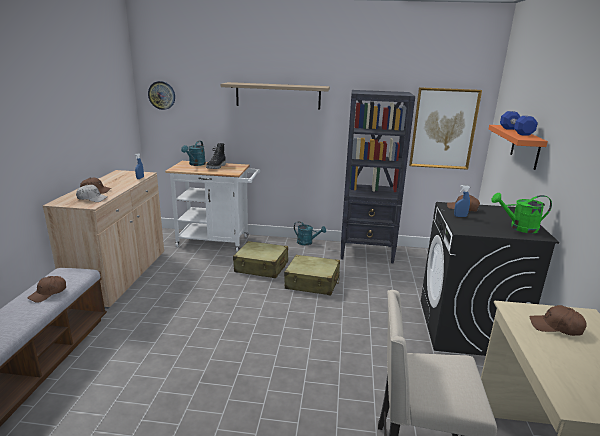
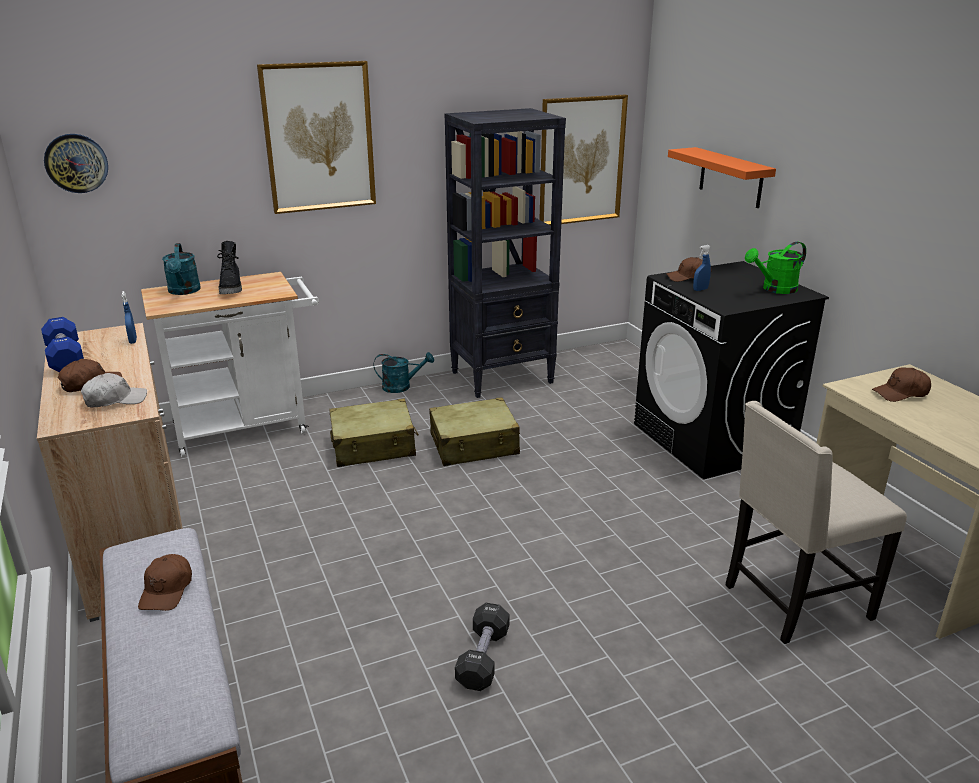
camera: 30 degrees left, 5 degrees up
shelf [221,82,330,110] -> picture [257,61,376,214]
blue dumbbell [500,111,538,136] -> blue dumbbell moved to [41,317,84,372]
none -> black dumbbell [455,603,510,691]

